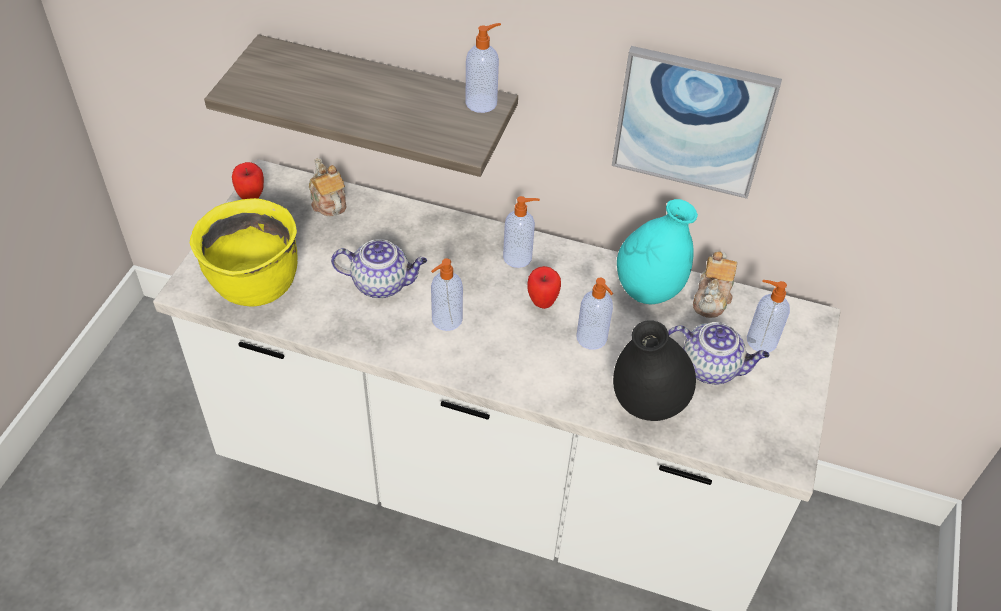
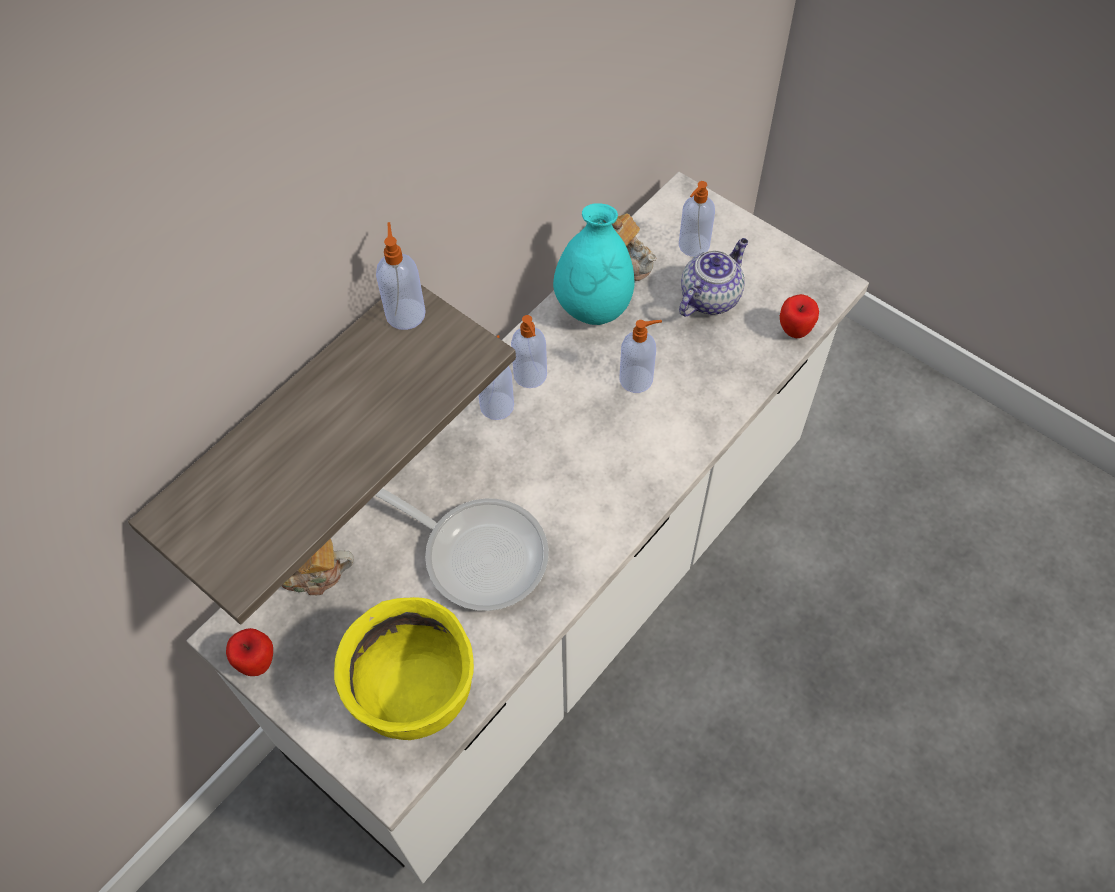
camera: 65 degrees left, 10 degrees up
teapot [331,239,427,298] -> frying pan [375,488,549,611]
soap dispenser [431,258,463,331] -> soap dispenser moved to [511,315,547,388]
apple [527,266,561,309] -> apple moved to [780,294,819,338]
picture [612,46,782,199] -> none
black vase [613,320,696,421] -> none

